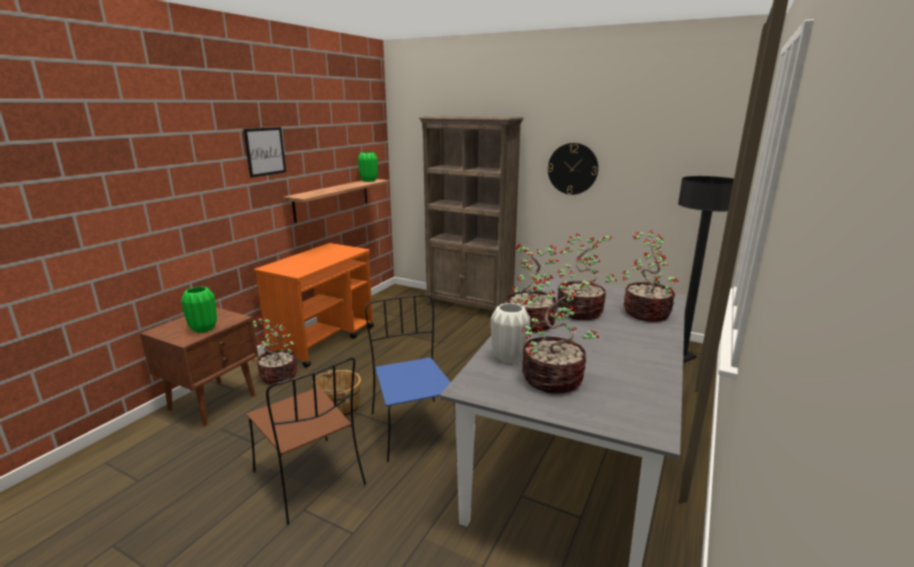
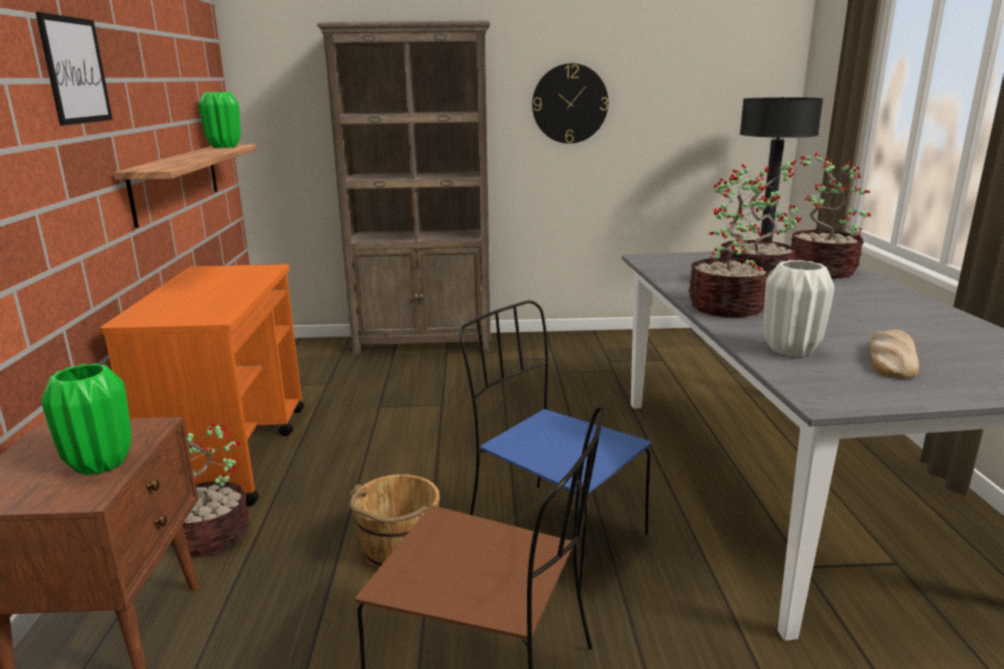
camera: 30 degrees left, 0 degrees up
potted plant [522,277,599,394] -> bread [870,329,919,379]

